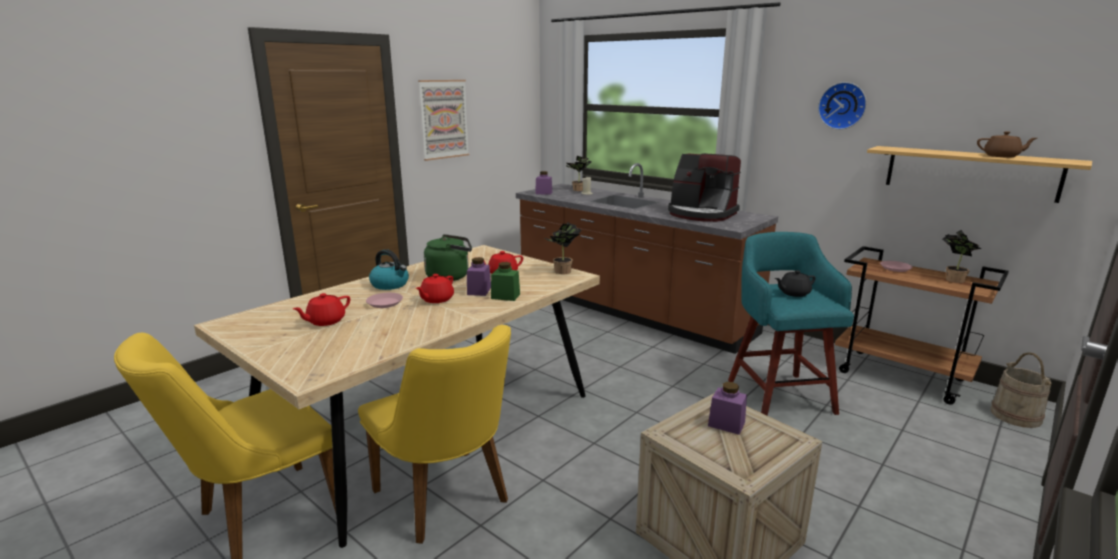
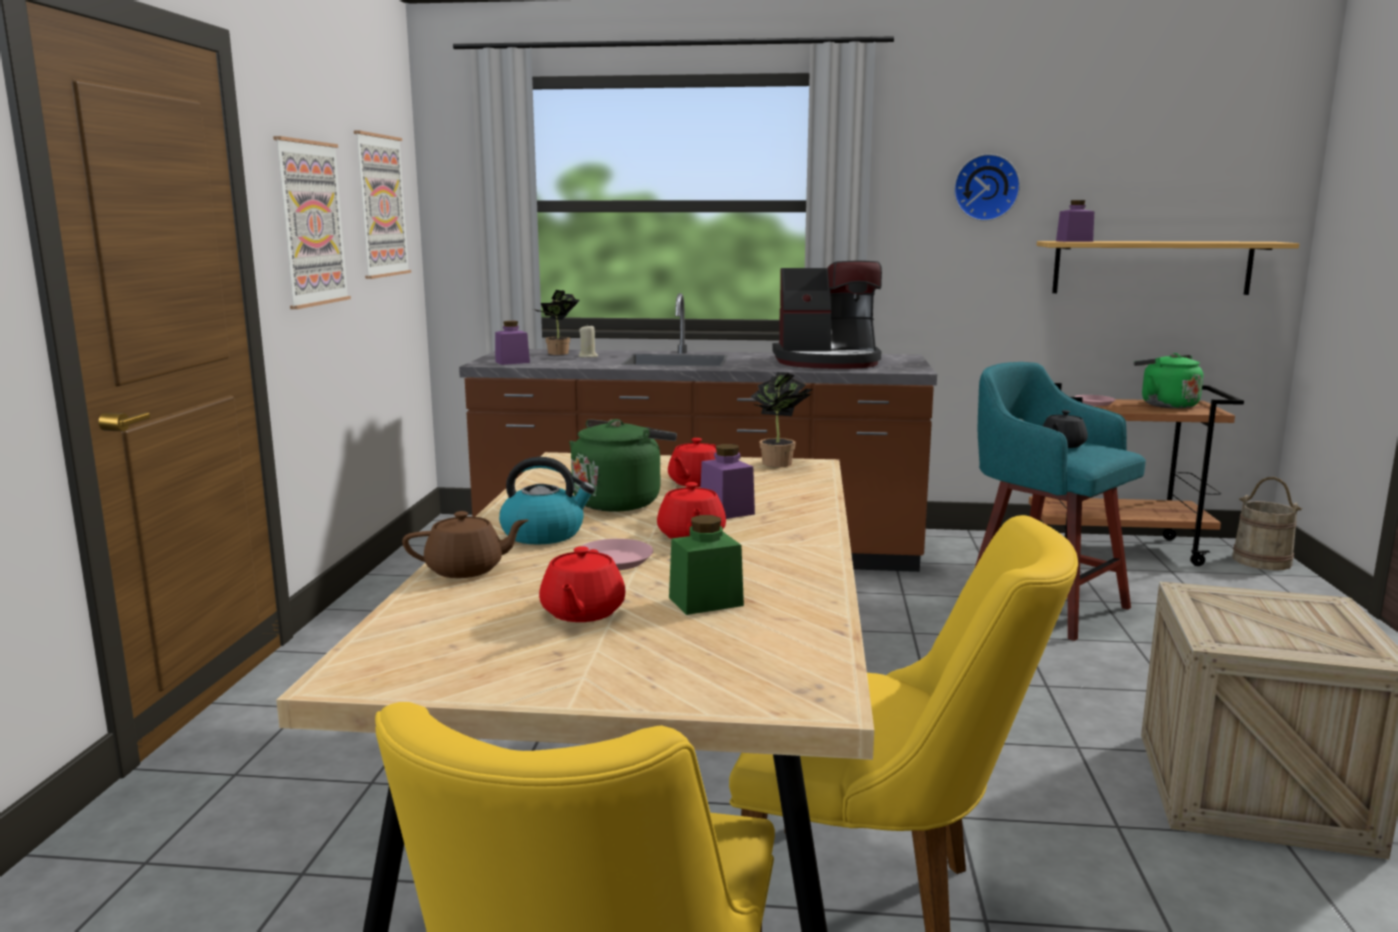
camera: 35 degrees left, 5 degrees down
green jar [491,262,520,301] -> green jar moved to [669,515,744,615]
purple jar [708,382,747,435] -> purple jar moved to [1056,200,1094,242]
potted plant [942,230,981,283] -> green kettle [1134,353,1203,409]
brown teapot [977,131,1037,157] -> brown teapot moved to [402,511,528,578]
none -> picture [354,131,411,279]

